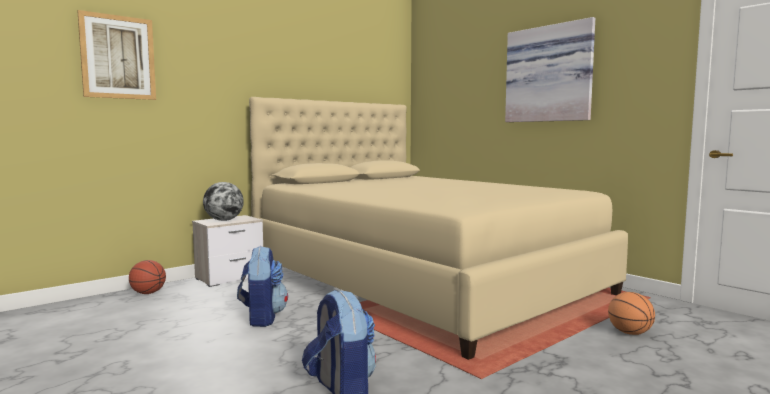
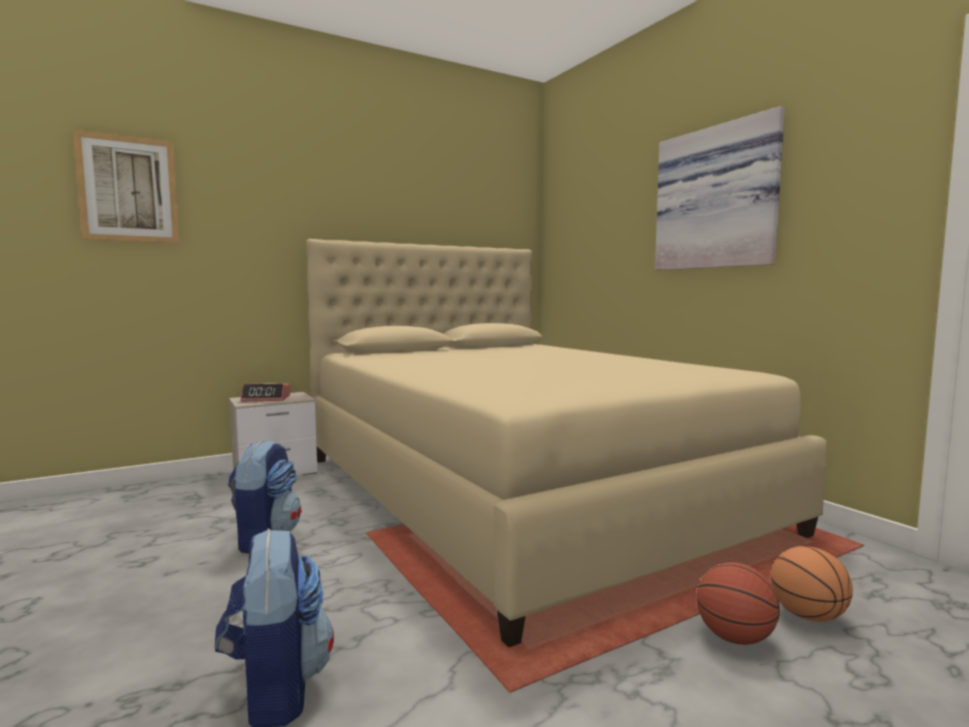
camera: 10 degrees right, 0 degrees up
basketball [129,260,166,294] -> basketball moved to [697,562,780,645]
globe [203,182,244,221] -> alarm clock [240,383,290,402]

